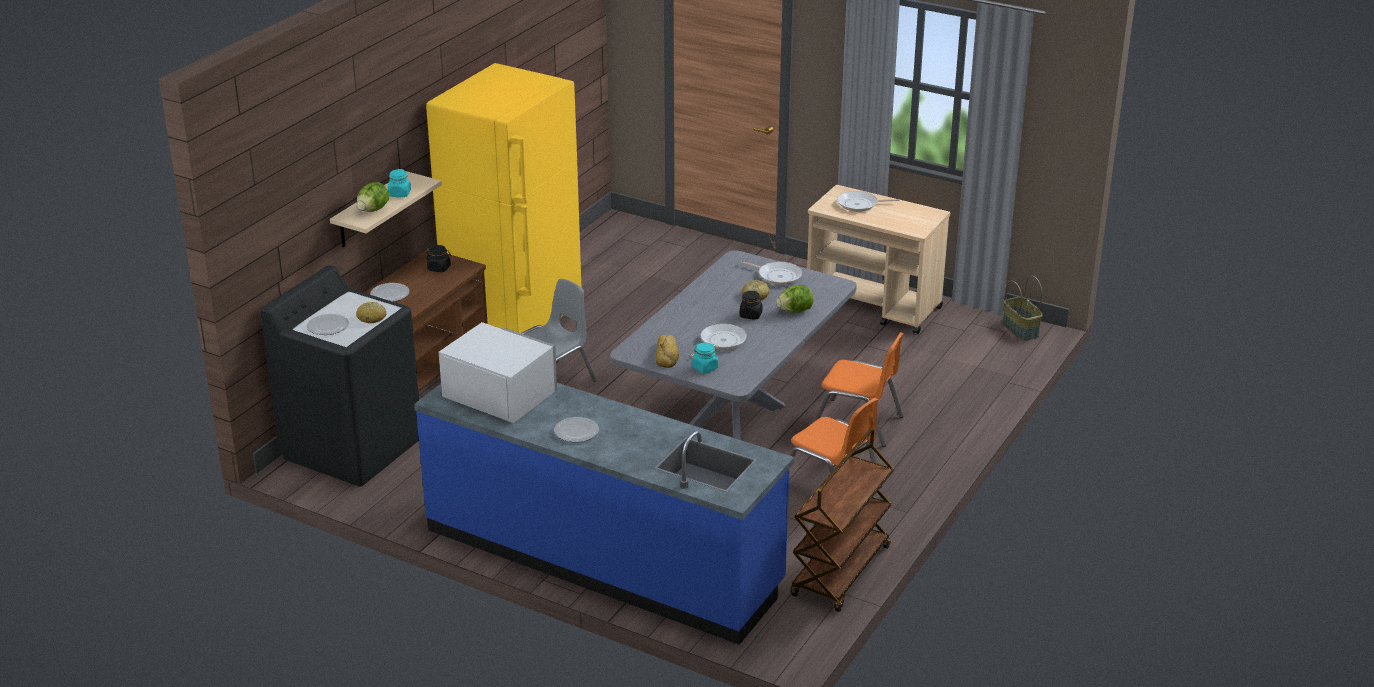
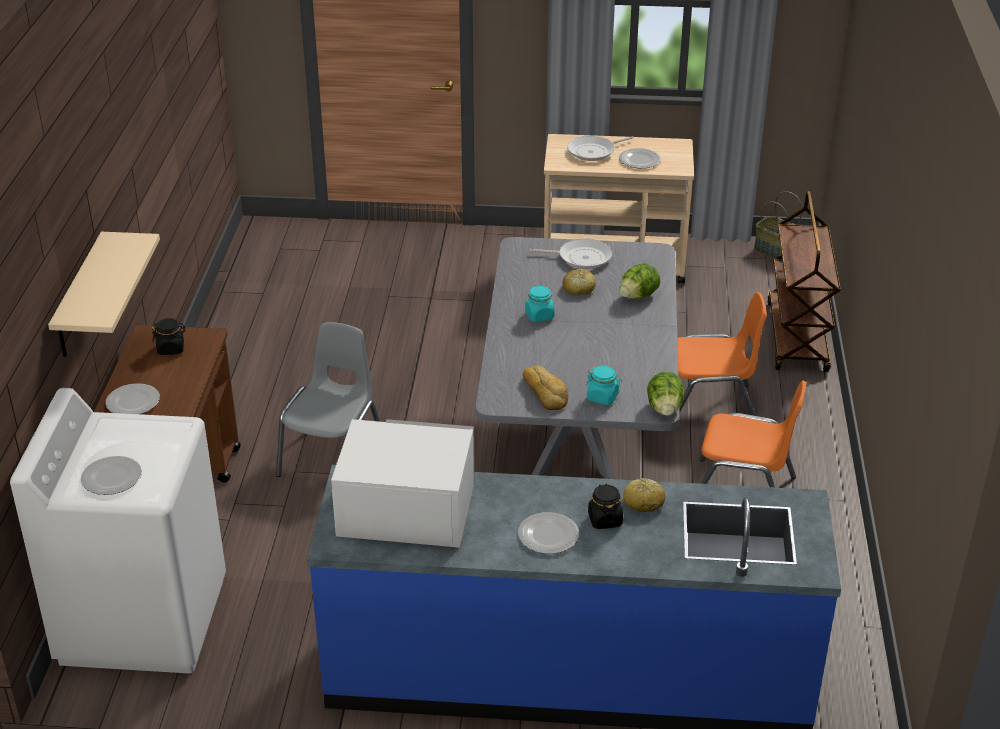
camera: 25 degrees left, 5 degrees up
black washing machine [261,265,419,487] -> white washing machine [10,388,226,673]
bread [356,302,386,323] -> bread moved to [623,478,665,512]
lettuce [357,182,389,212] -> lettuce moved to [647,372,685,416]
turquoise jar [388,169,411,197] -> turquoise jar moved to [525,285,555,322]
yellow fridge [426,63,581,333] -> none
frying pan [690,324,747,357] -> none
black jar [740,291,762,320] -> black jar moved to [588,484,623,529]
brown cart [791,428,894,612] -> brown cart moved to [767,191,841,372]
none -> plate [619,148,661,168]

